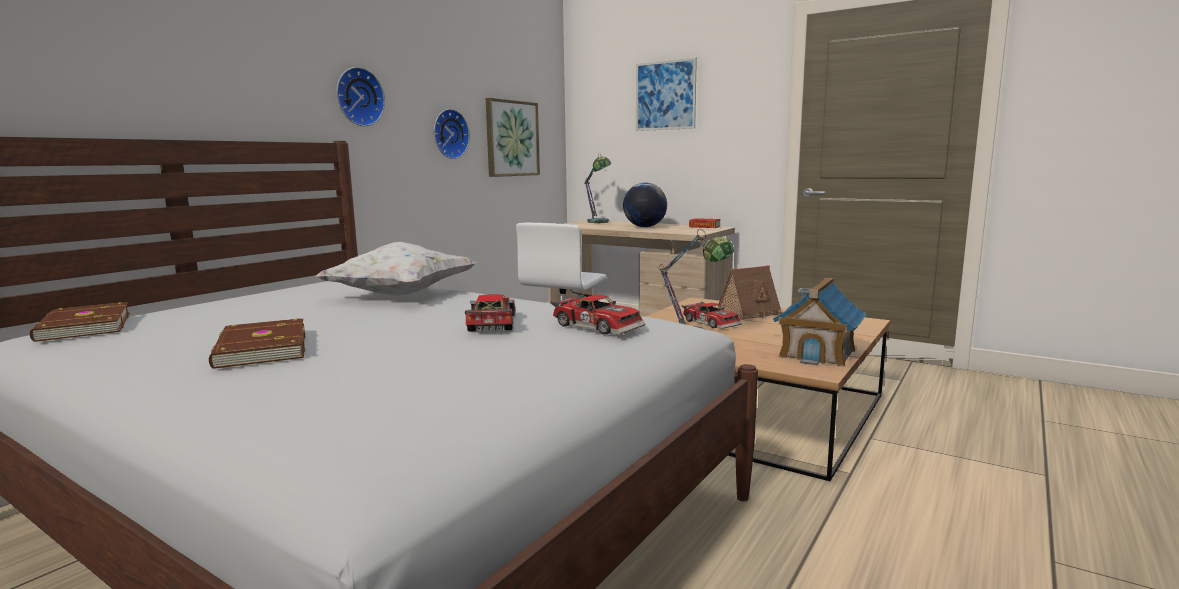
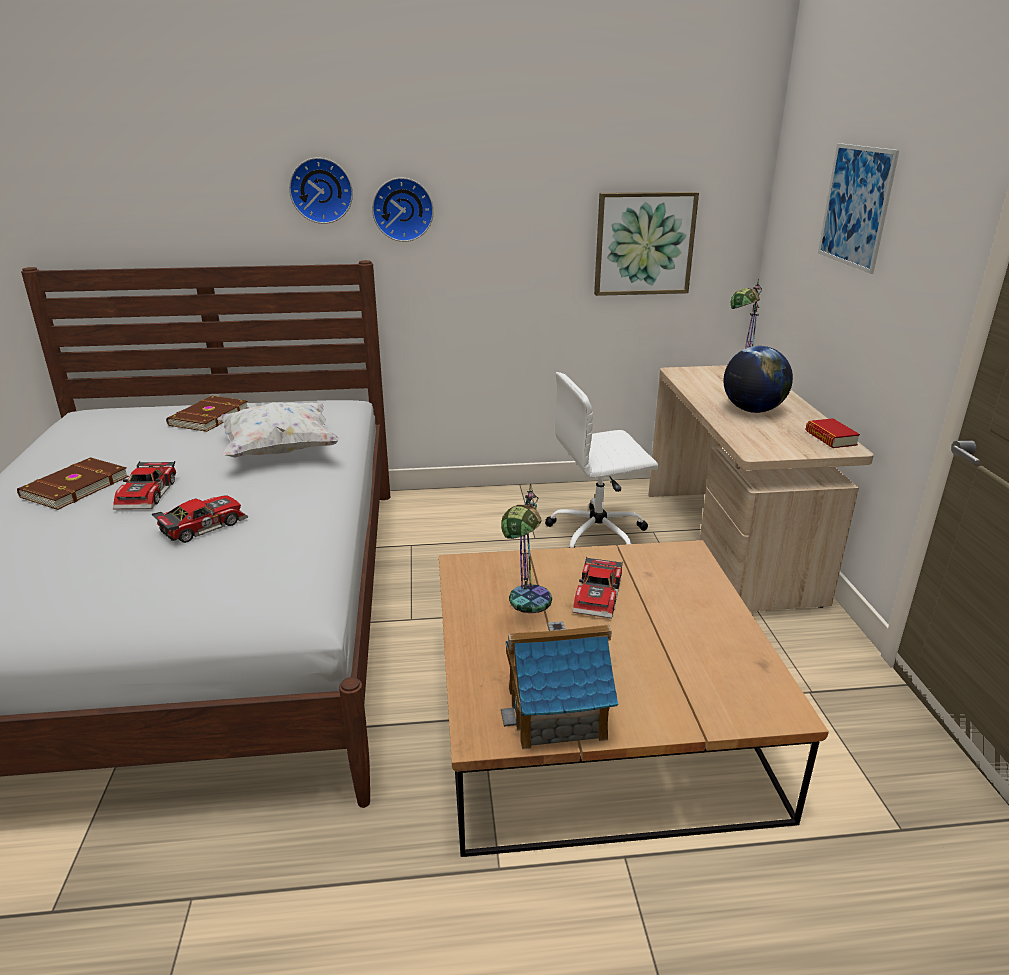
camera: 50 degrees right, 15 degrees up
brown book [30,302,130,342] -> brown book moved to [166,396,248,432]
wall clock [434,109,470,159] -> wall clock moved to [289,157,353,224]
toy car [550,294,646,335] -> toy car moved to [113,461,176,510]
toy house [717,265,783,320] -> none

